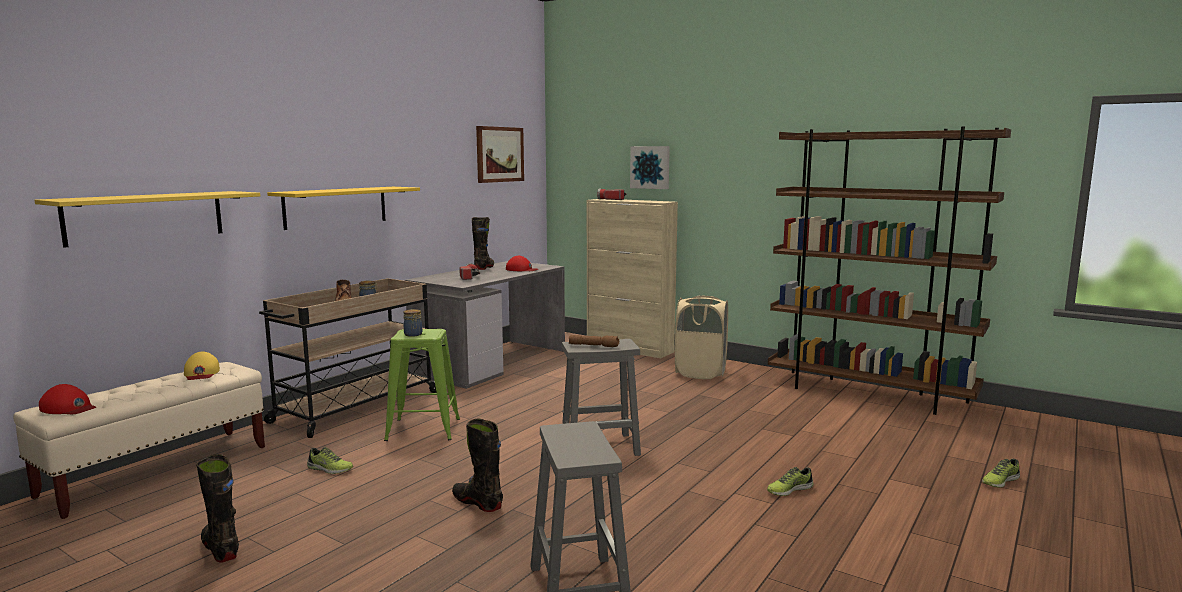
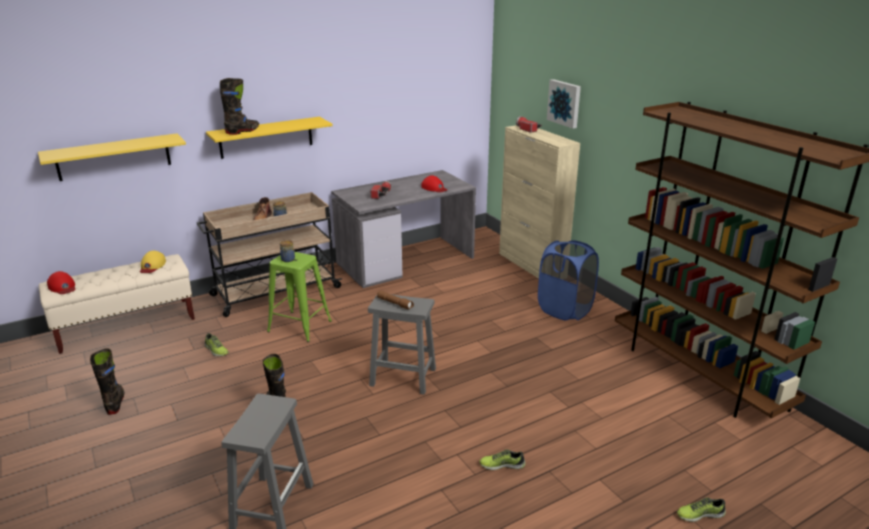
camera: 25 degrees right, 15 degrees up
black boot [472,217,494,270] -> black boot moved to [220,78,259,135]
picture [476,126,524,183] -> none
beige laundry basket [675,296,728,379] -> blue laundry basket [538,240,599,321]

